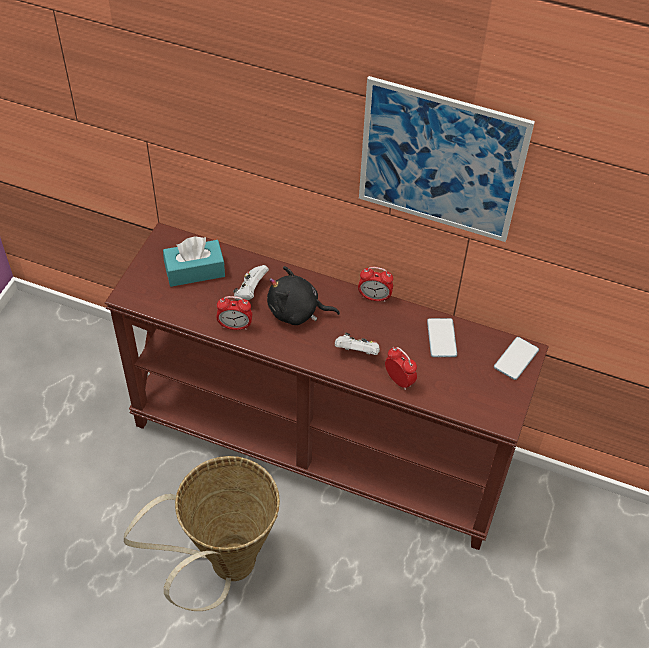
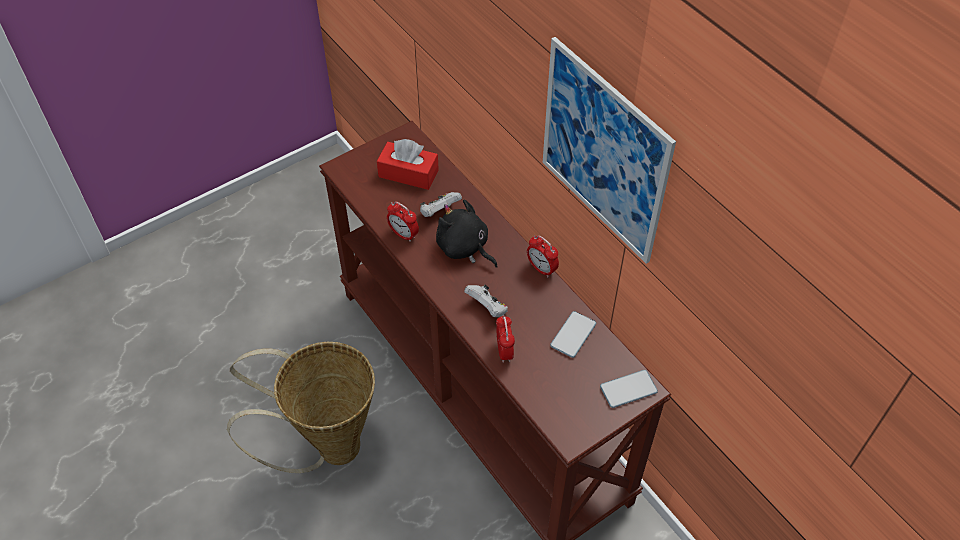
camera: 35 degrees right, 0 degrees up
turquoise tissue box [163,236,225,287] -> red tissue box [377,139,439,190]

